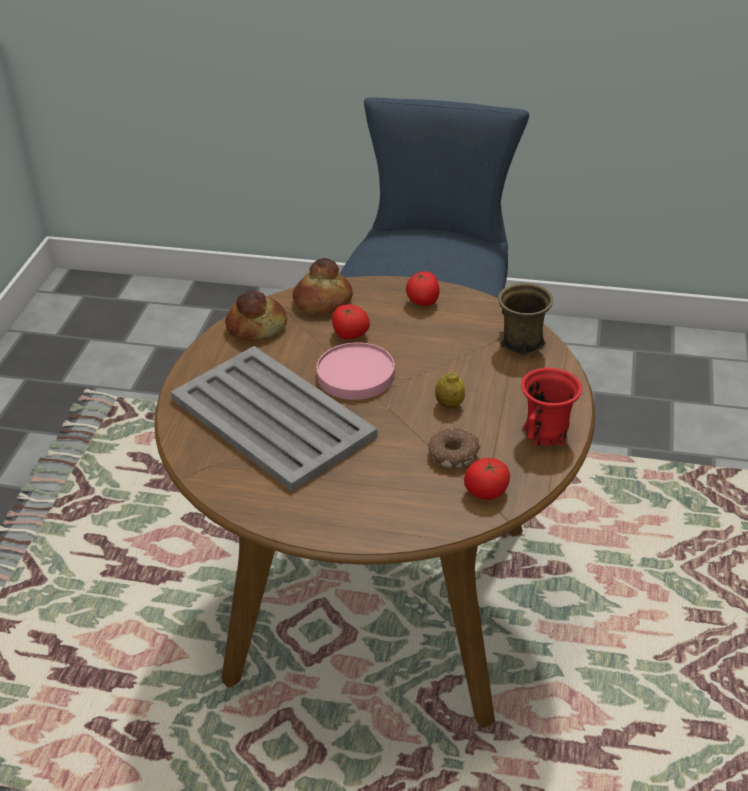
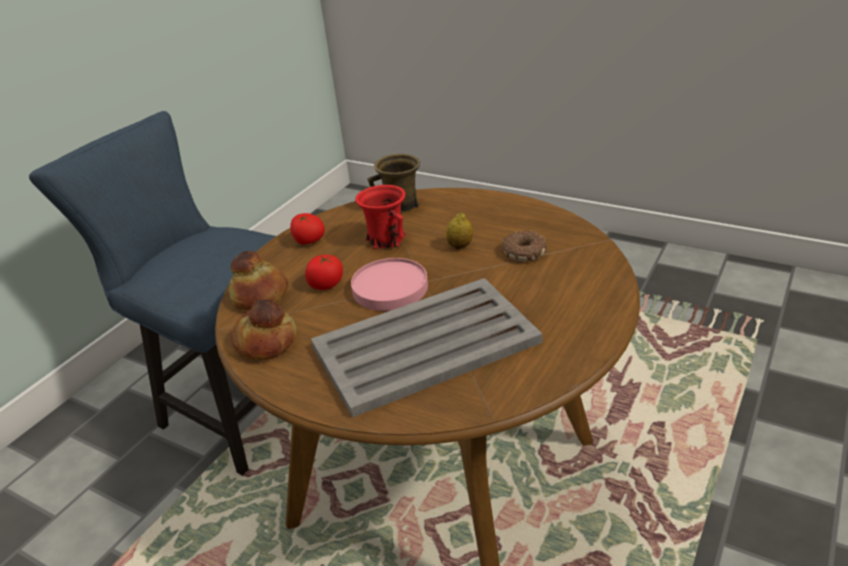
camera: 70 degrees left, 5 degrees down
tomato [464,458,510,500] -> none
red mug [521,368,582,446] -> red mug moved to [355,185,406,249]

